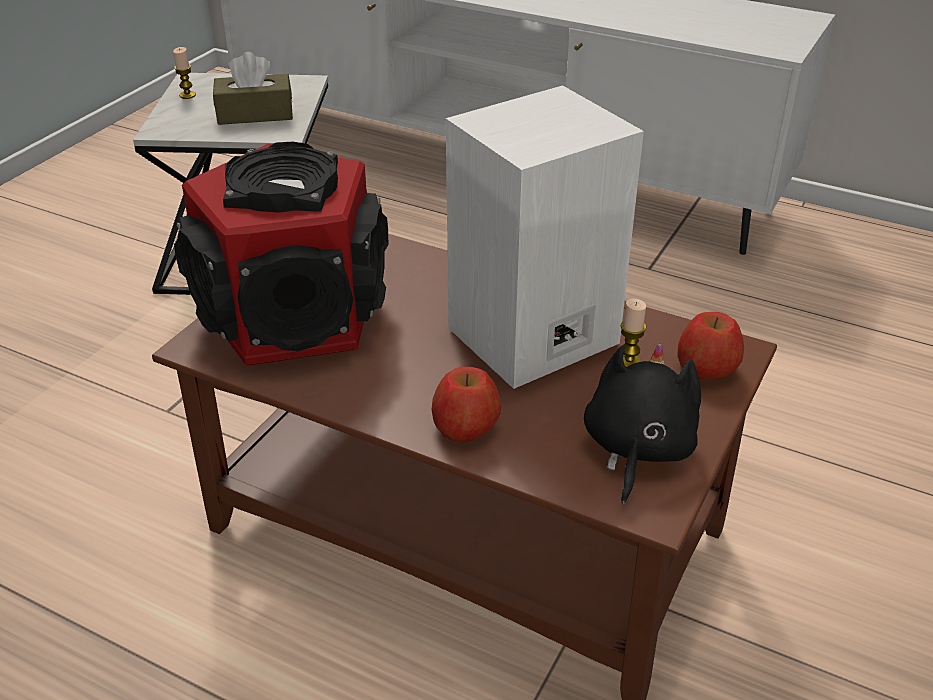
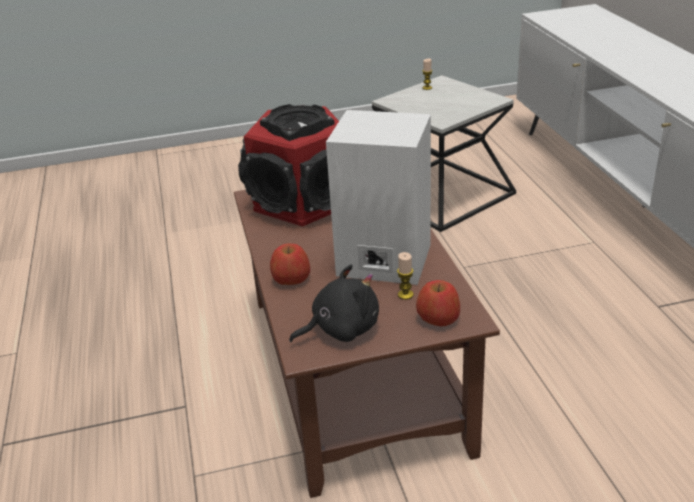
camera: 50 degrees right, 5 degrees down
brown tissue box [213,52,293,125] -> none

